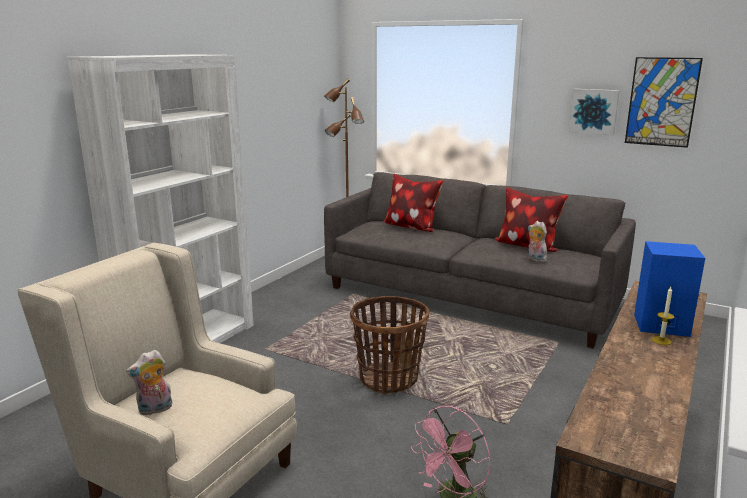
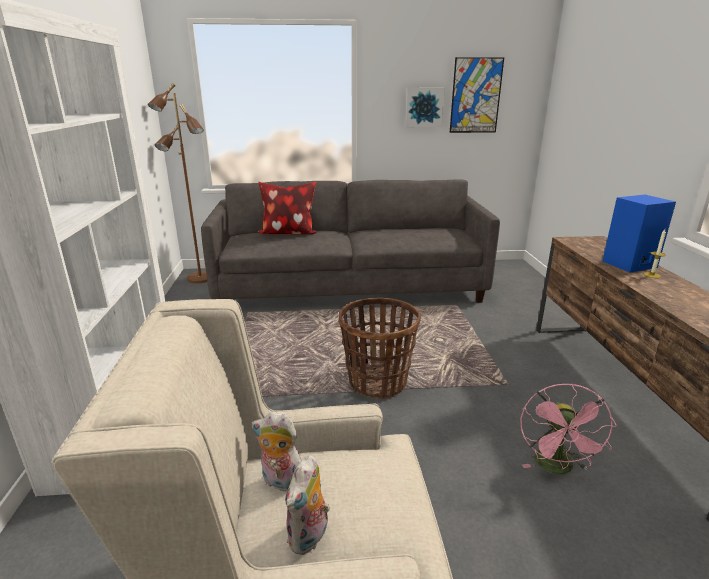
camera: 35 degrees left, 5 degrees up
pillow [494,187,568,252] -> none
plush toy [528,221,548,262] -> plush toy moved to [252,412,301,491]

